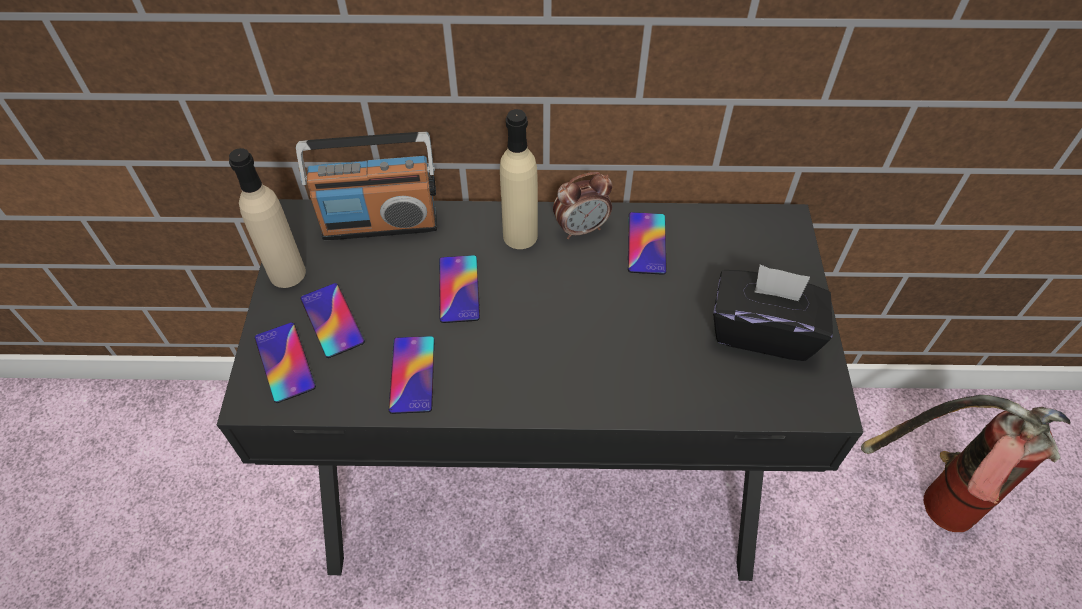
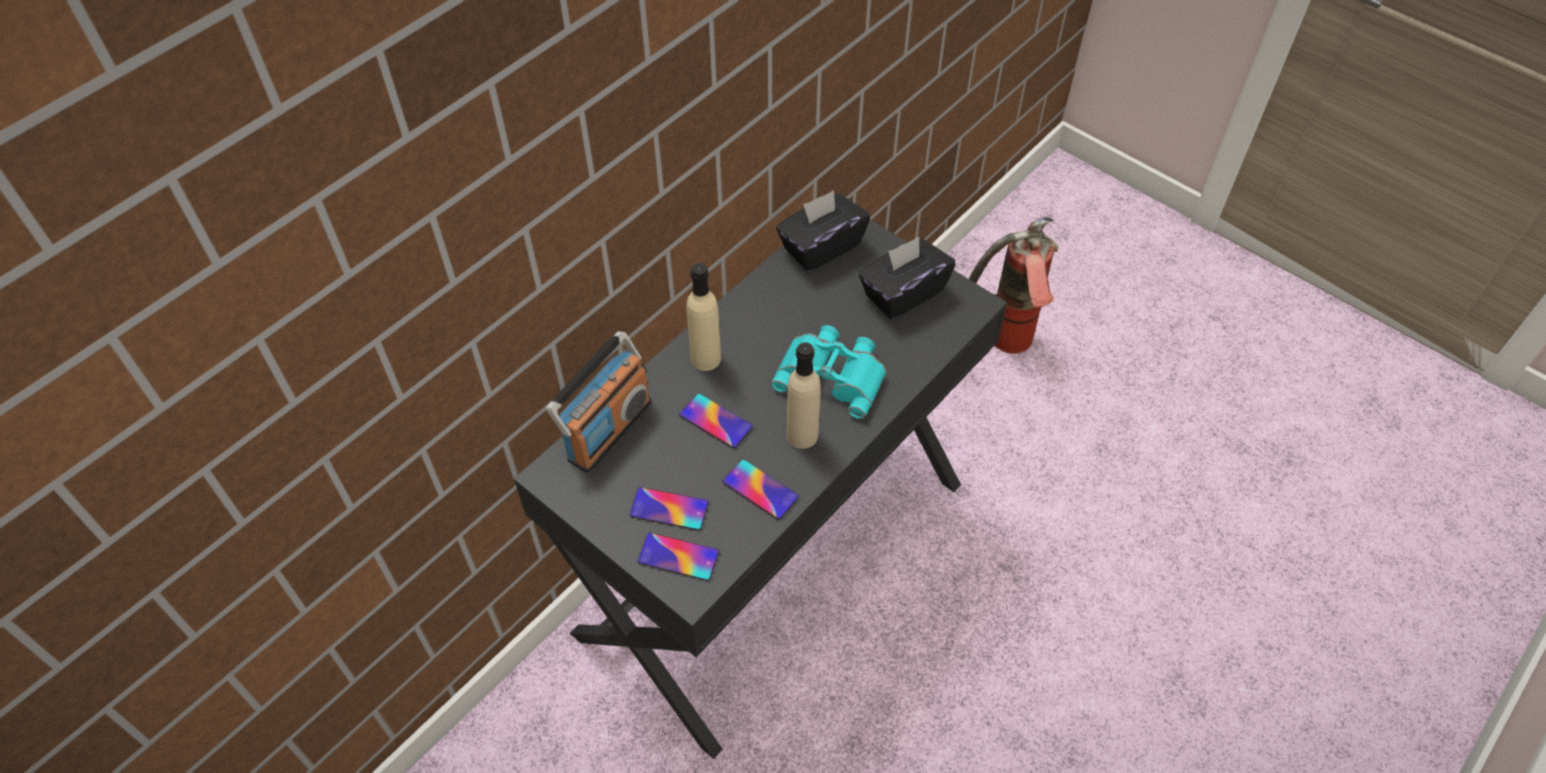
camera: 50 degrees left, 0 degrees up
beige bottle [229,148,306,288] -> beige bottle moved to [786,342,821,449]
alarm clock [553,172,612,239] -> none
phone [628,212,667,275] -> none
none -> turquoise binoculars [771,325,887,419]
none -> black tissue box [776,190,870,271]

